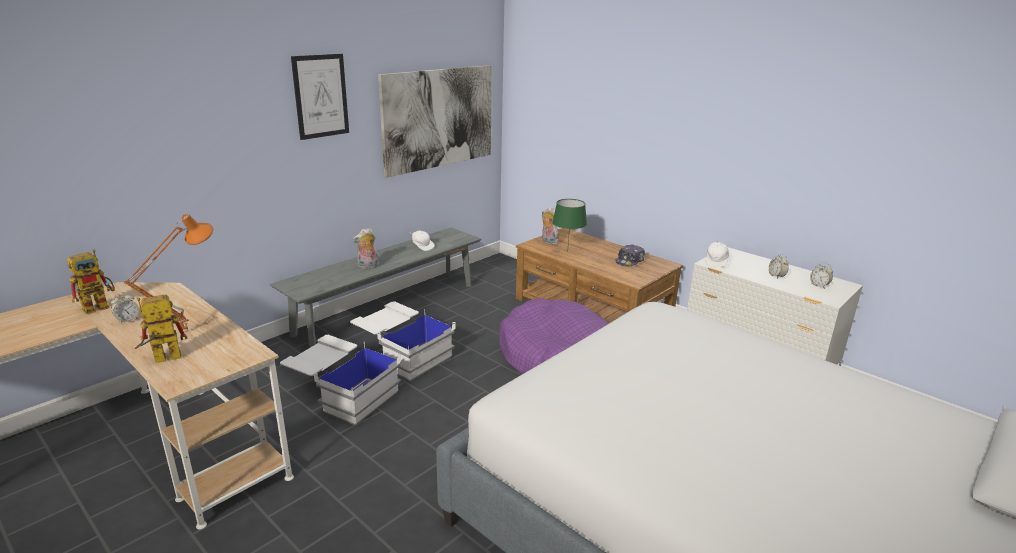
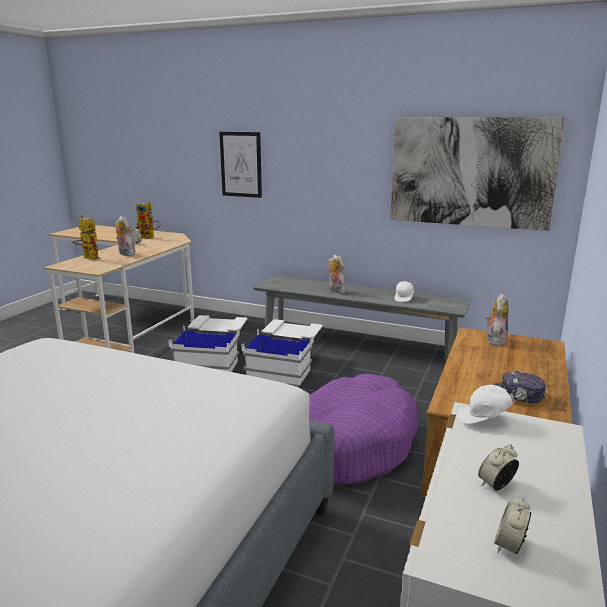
camera: 70 degrees right, 5 degrees down
orange table lamp [124,214,213,332] -> plush toy [115,216,135,256]
picture [291,54,349,140] -> picture moved to [219,132,262,198]
green table lamp [552,199,587,244] -> none

